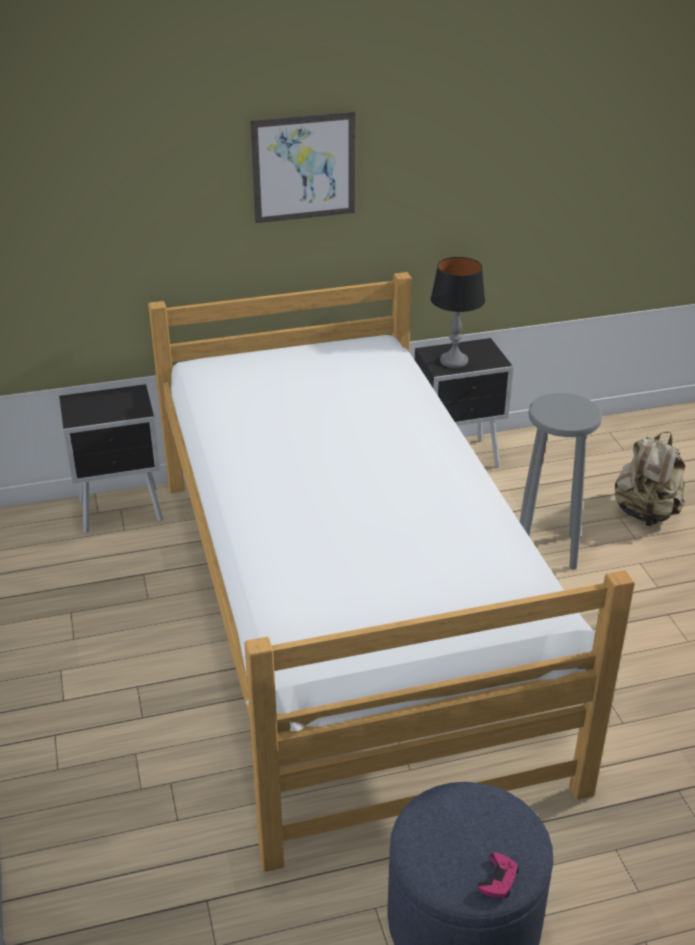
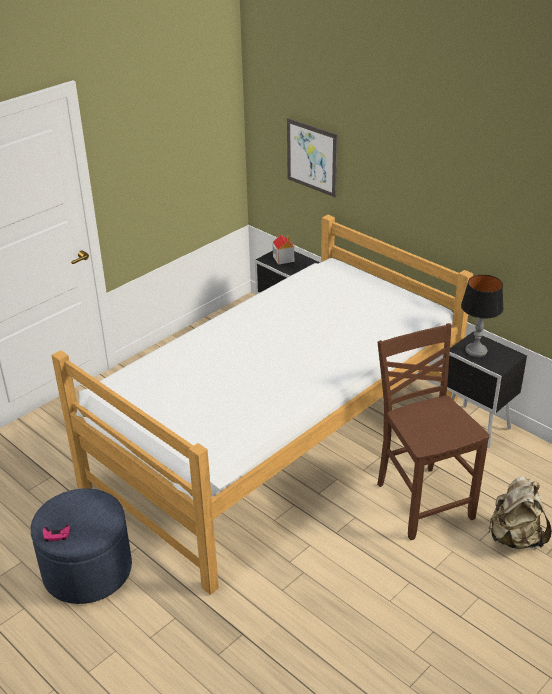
camera: 60 degrees right, 0 degrees up
picture [250,111,355,223] -> picture moved to [287,118,338,197]
grey stool [520,393,602,569] -> brown chair [377,323,490,540]
none -> toy house [273,235,294,265]

